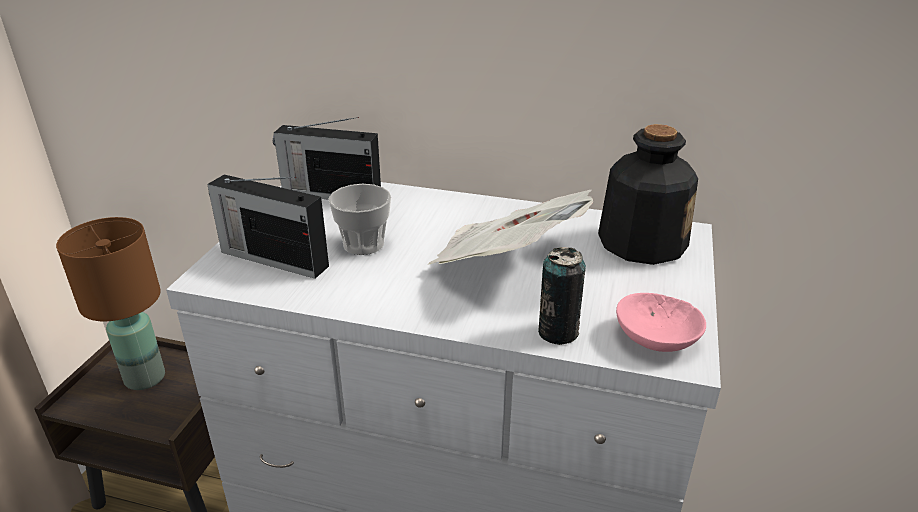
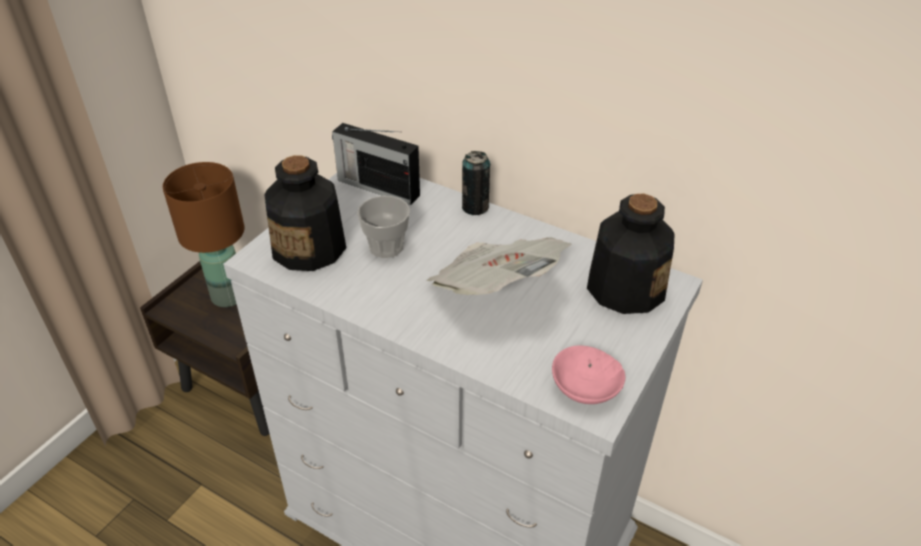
camera: 15 degrees right, 10 degrees up
radio [207,175,329,279] -> bottle [264,155,346,271]
can [538,247,586,345] -> can moved to [462,151,491,215]

